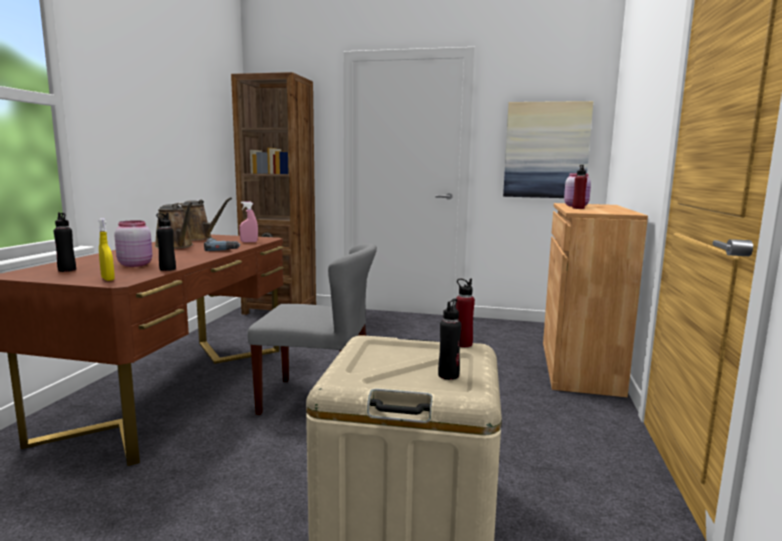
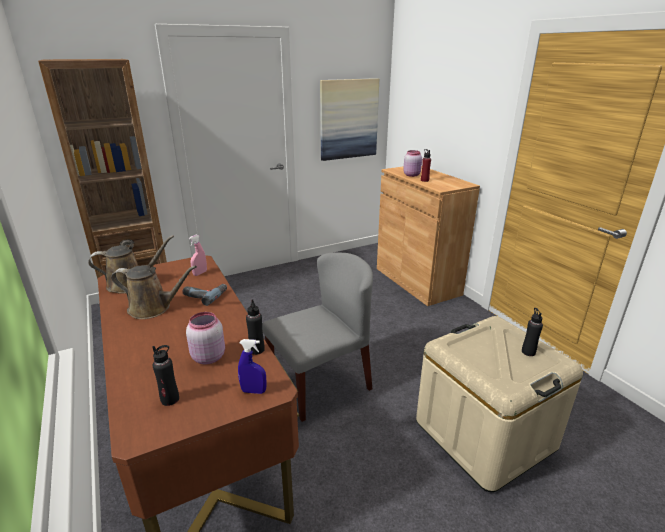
camera: 40 degrees left, 15 degrees up
yellow spray bottle [99,218,115,281] -> blue spray bottle [238,339,267,394]
red bottle [456,279,475,347] -> none

